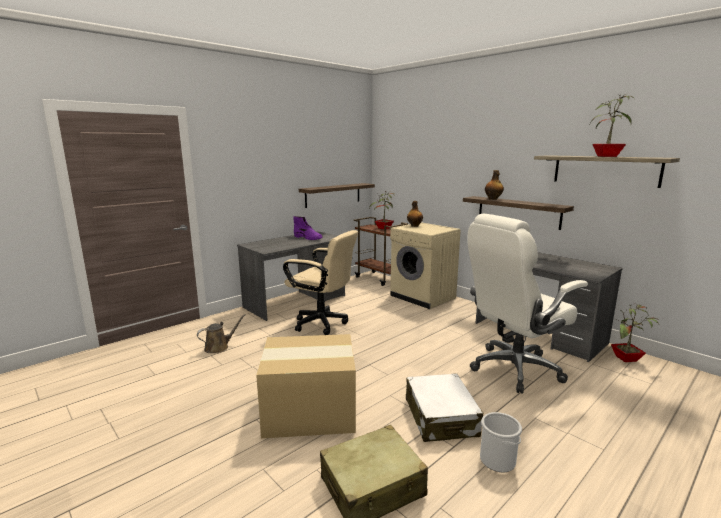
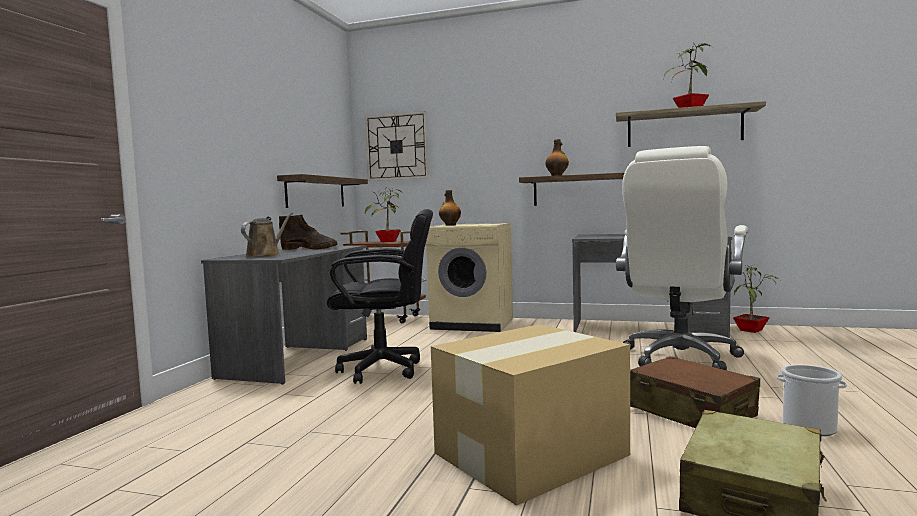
camera: 30 degrees left, 10 degrees down
brown watering can [197,314,246,353] -> brown watering can moved to [241,213,293,257]
beige office chair [283,230,358,335] -> black office chair [327,209,433,384]
purple boot [294,216,323,240] -> brown boot [279,214,338,250]
white suitcase [406,373,483,442] -> brown suitcase [630,356,760,428]
none -> wall clock [365,111,429,181]

